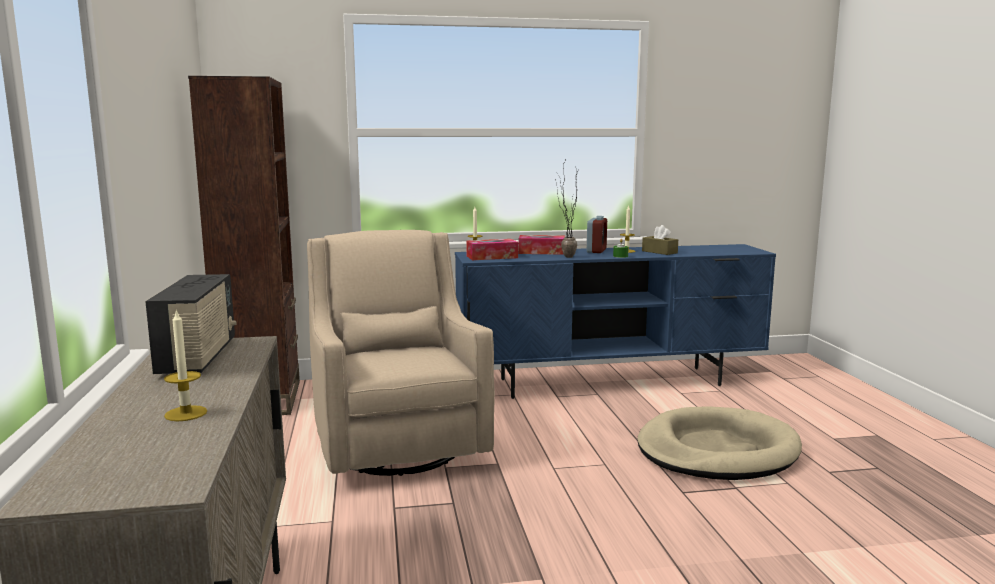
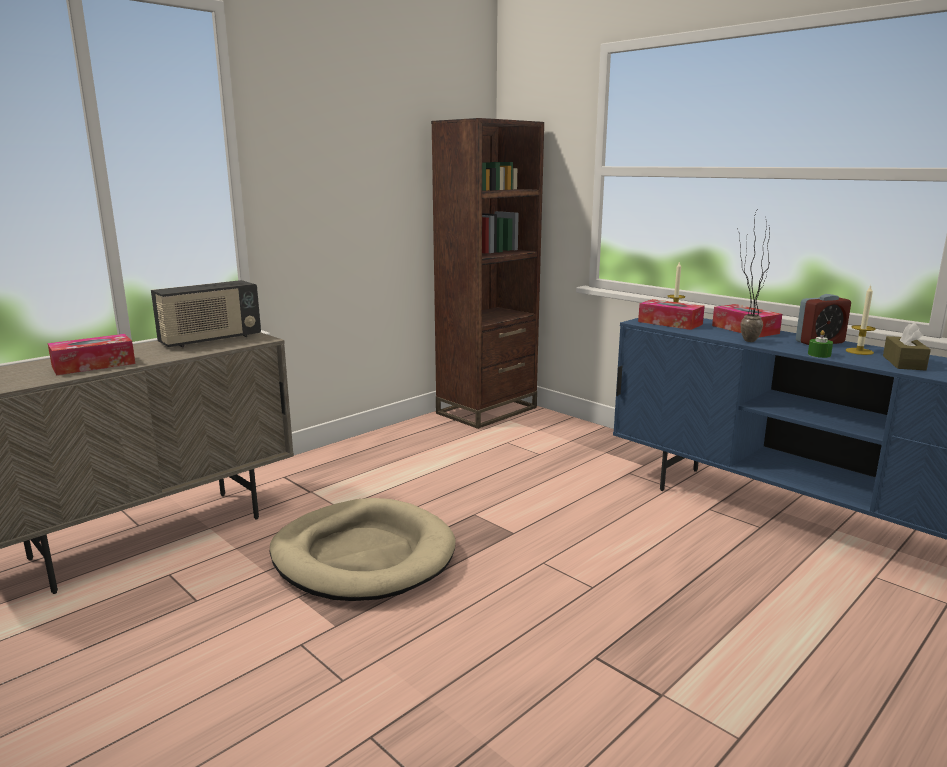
camera: 55 degrees right, 5 degrees up
candle [164,310,207,421] -> tissue box [48,334,136,375]
beige armchair [307,230,495,476] -> none
beige dog bed [637,406,802,480] -> beige dog bed moved to [270,498,456,601]

